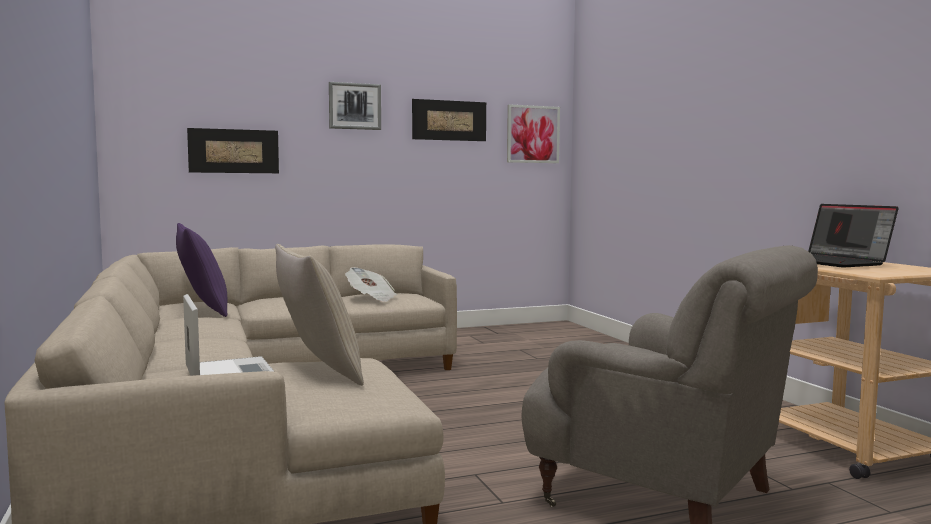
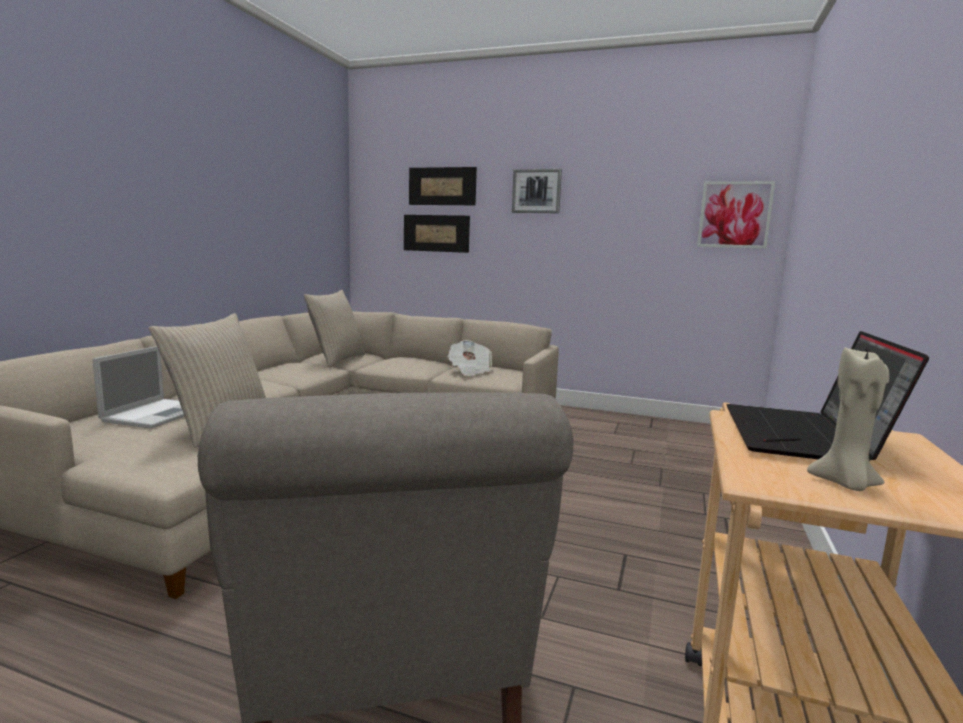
camera: 40 degrees right, 5 degrees up
purple pillow [176,223,227,317] -> beige pillow [304,290,365,367]
picture [412,99,486,141] -> picture moved to [409,167,477,205]
none -> beige candle [807,347,889,491]

